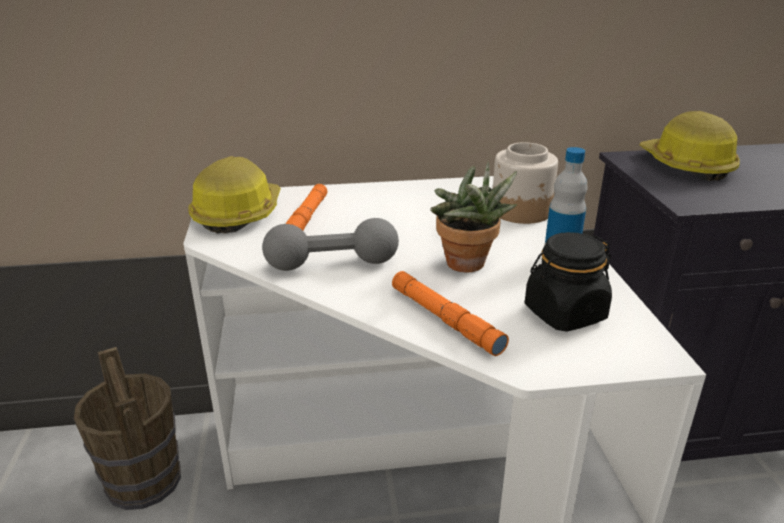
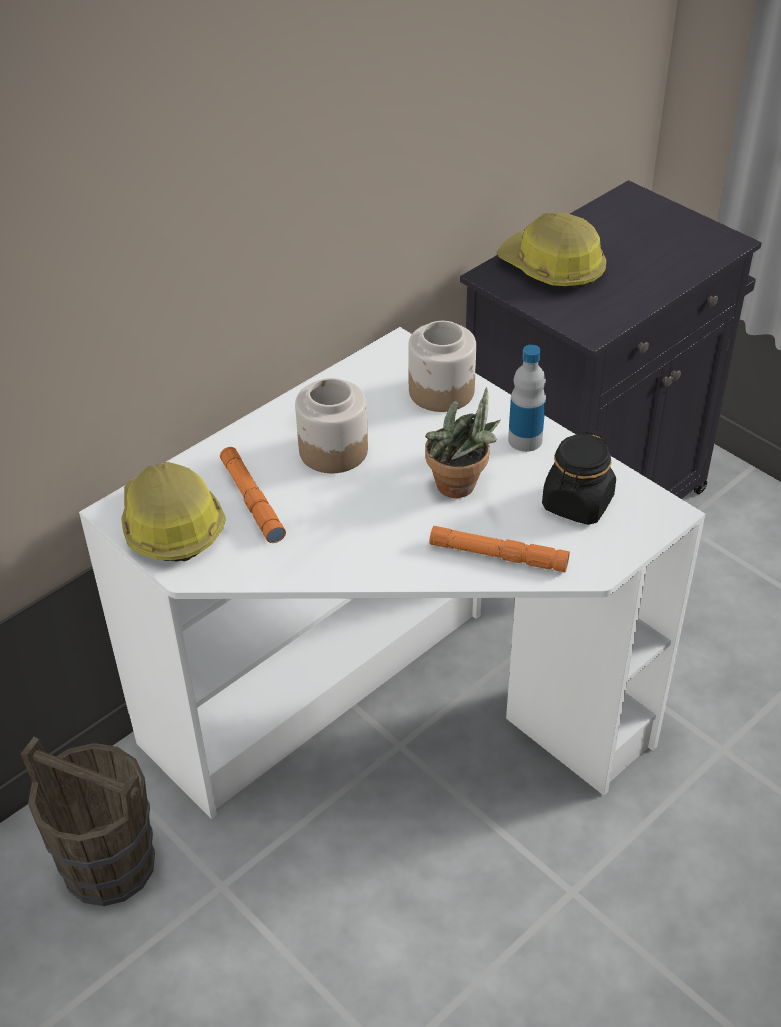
camera: 35 degrees left, 15 degrees up
grey dumbbell [262,218,399,271] -> none
none -> jar [295,378,368,473]

